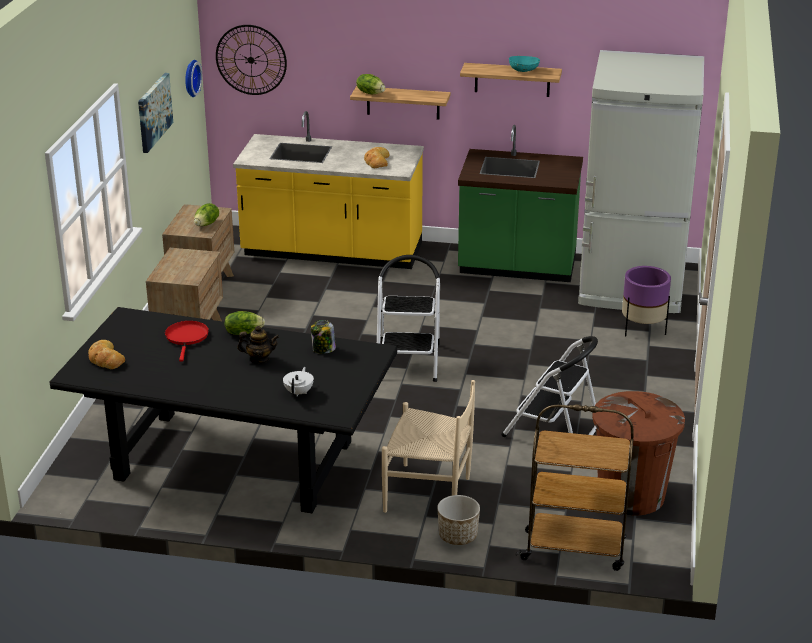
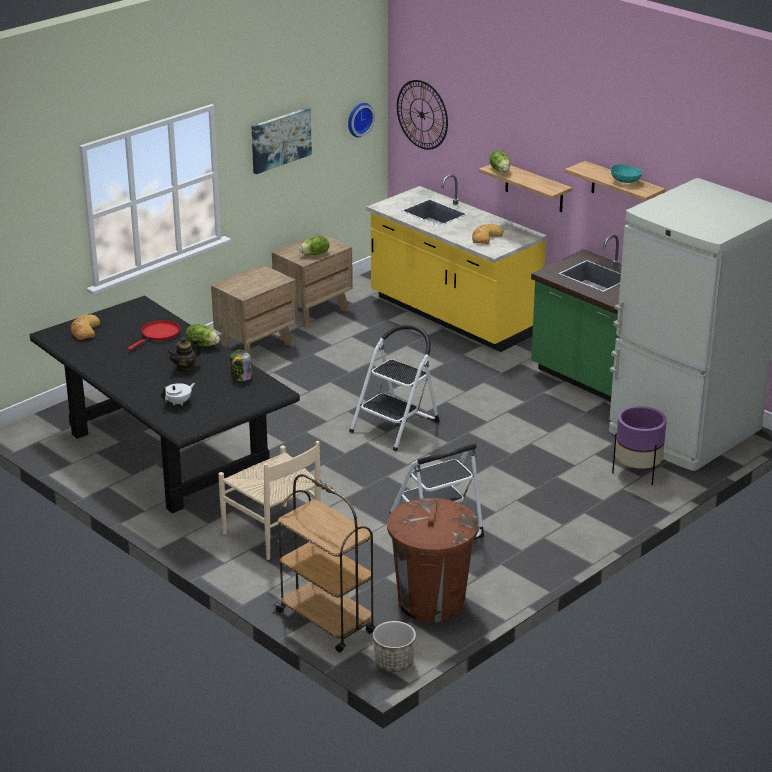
camera: 35 degrees right, 0 degrees up
teapot [237,326,279,364] -> teapot turned 105 degrees clockwise [167,337,201,373]
planter [437,495,480,545] -> planter moved to [373,621,416,672]

